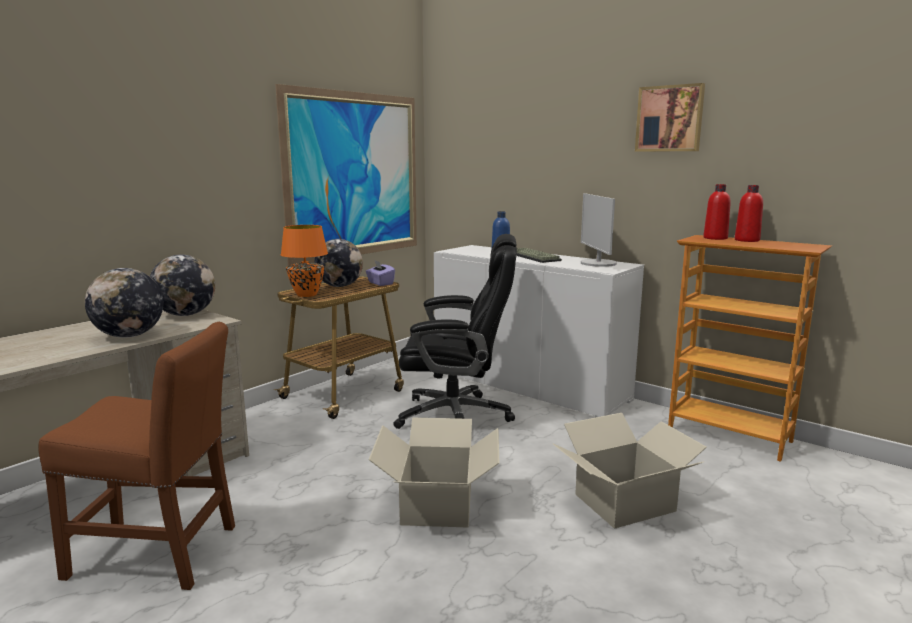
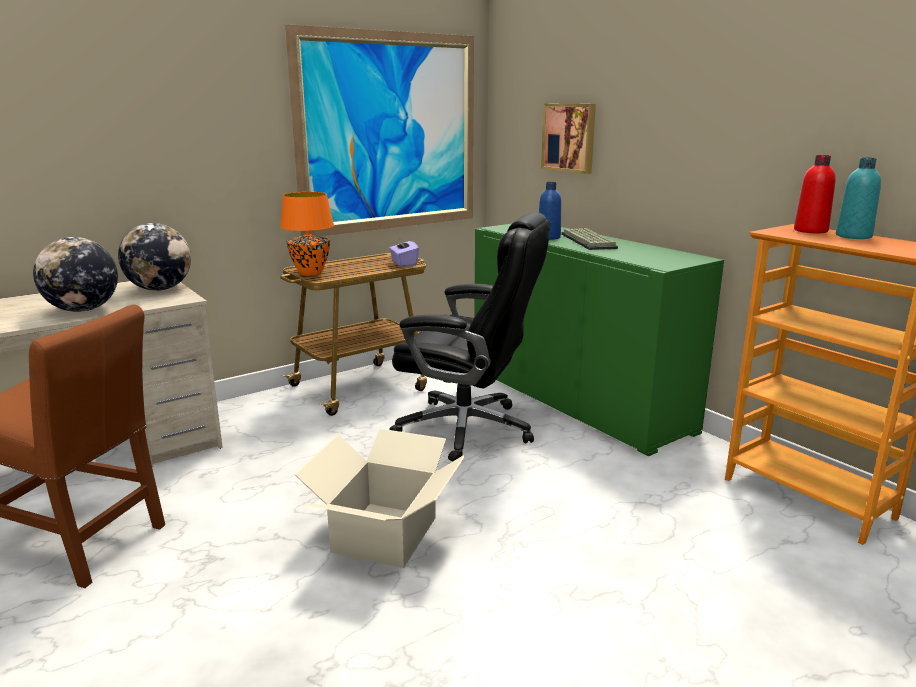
camera: 15 degrees right, 5 degrees up
globe [314,239,363,287] -> none
white cabinet [434,245,644,418] -> green cabinet [474,224,724,456]
cardboard box [553,413,707,529] -> none
monitor [581,193,617,267] -> none
picture [635,83,705,151] -> picture moved to [541,104,596,174]
red bottle [735,185,763,242] -> turquoise bottle [836,157,881,239]

